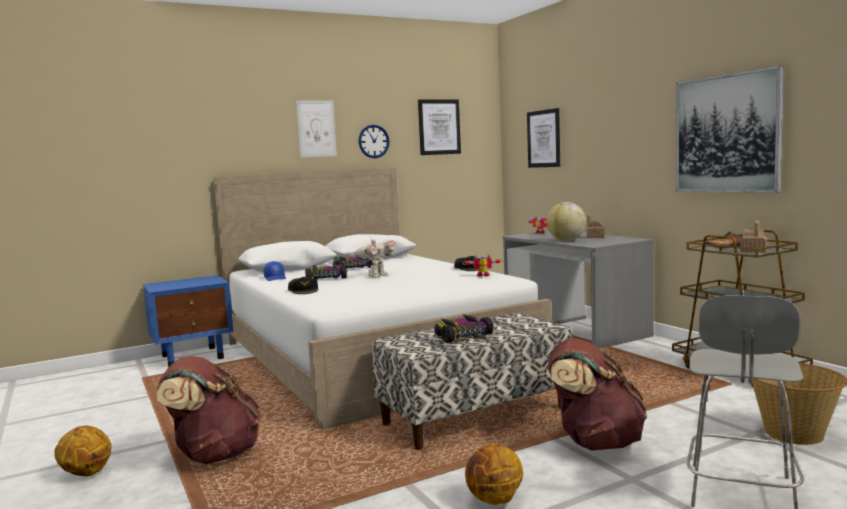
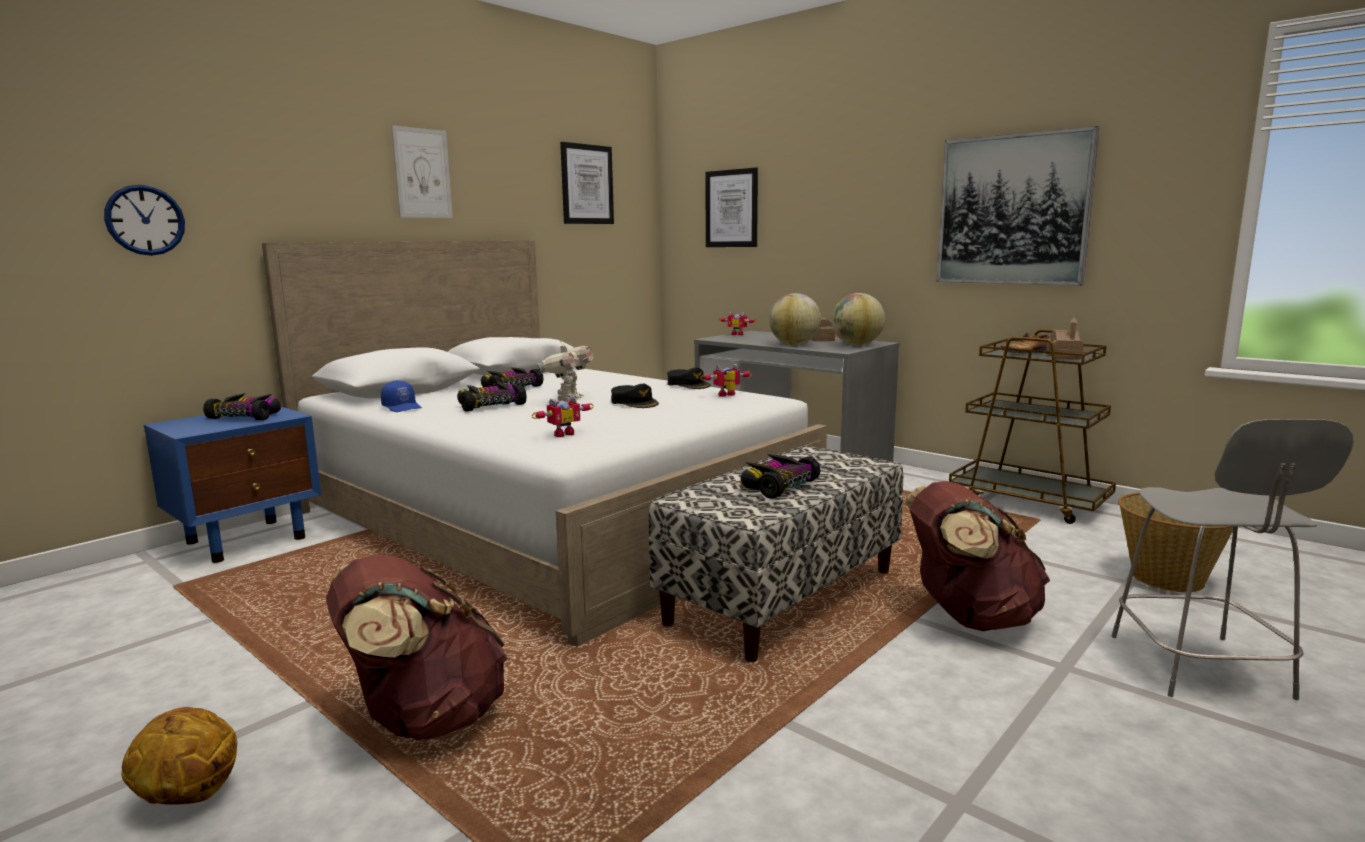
camera: 20 degrees left, 5 degrees up
black cap [288,277,318,294] -> black cap moved to [611,384,659,408]
wall clock [358,124,389,158] -> wall clock moved to [104,185,185,256]
basketball [465,443,523,505] -> none
none -> toy car [203,393,281,420]
none -> toy robot [532,395,594,437]
none -> globe [832,293,885,345]

